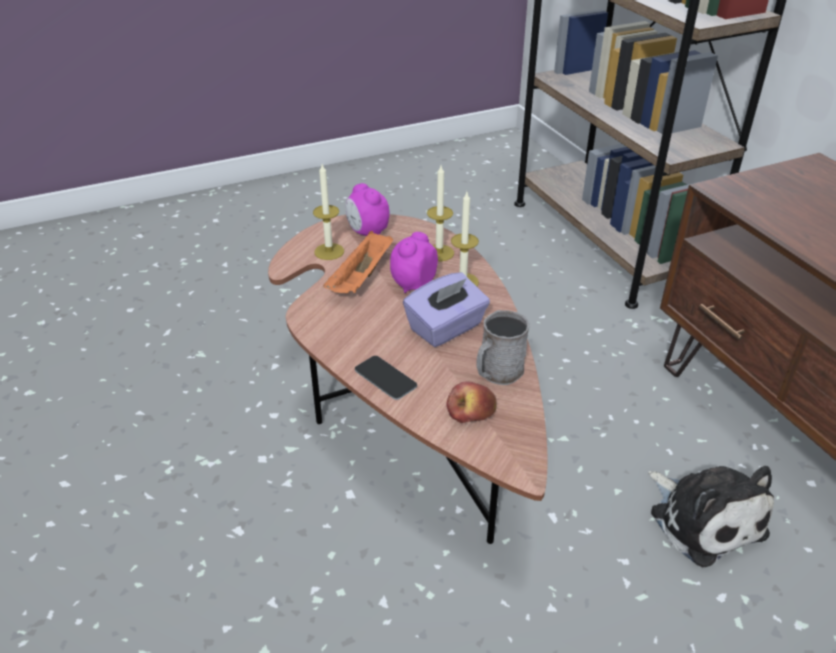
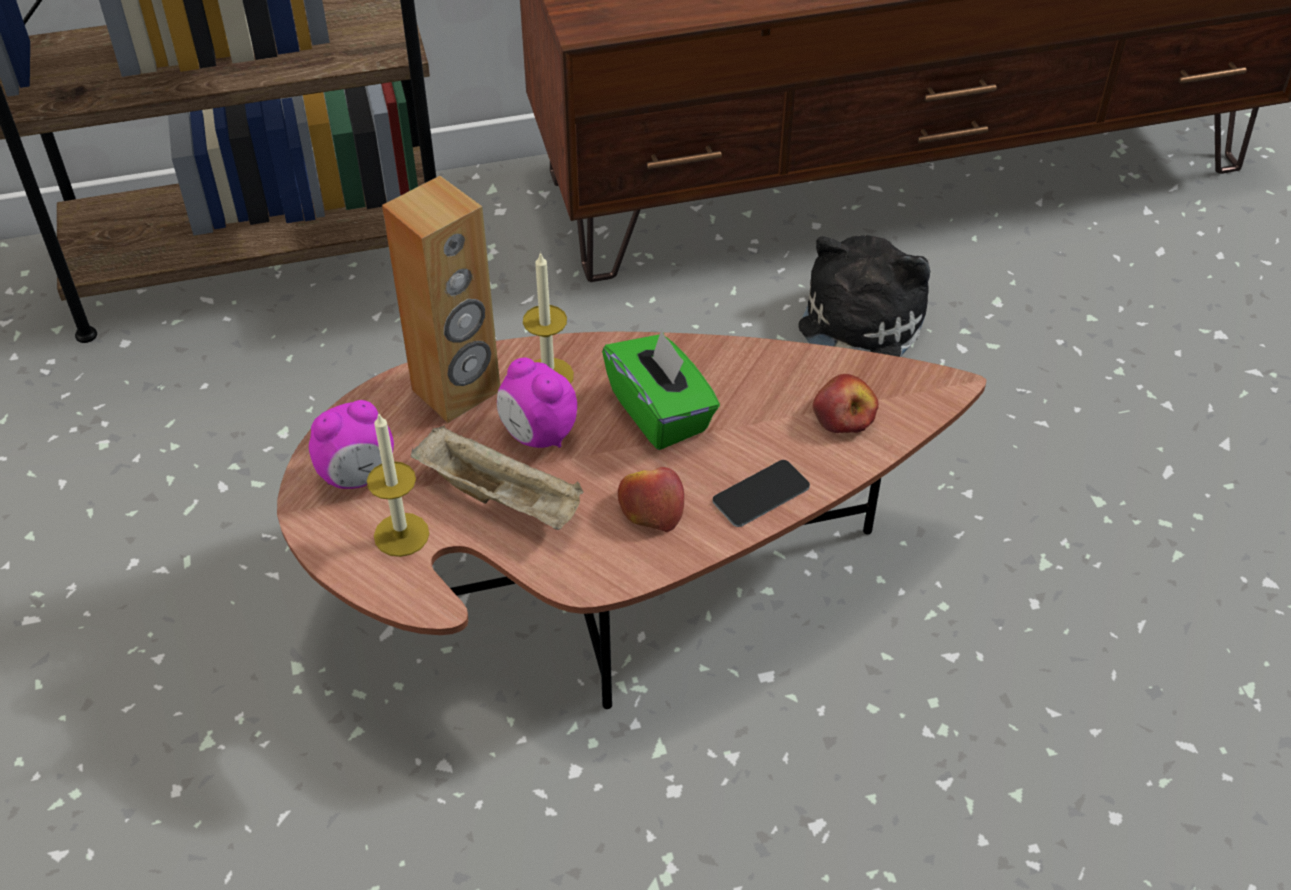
camera: 80 degrees left, 10 degrees up
orange tray [323,231,393,293] -> beige tray [410,425,583,530]
purple tissue box [403,272,490,347] -> green tissue box [602,329,720,450]
candle [427,165,454,261] -> brown speaker [382,176,500,423]
grey mug [476,310,529,385] -> none
plush toy [648,466,774,567] -> plush toy turned 45 degrees counterclockwise [798,235,930,357]
none -> apple [618,467,684,532]

